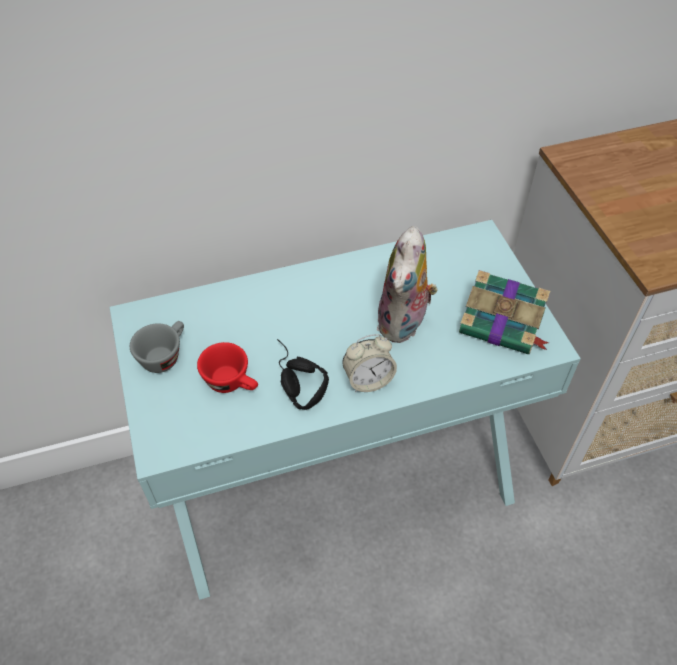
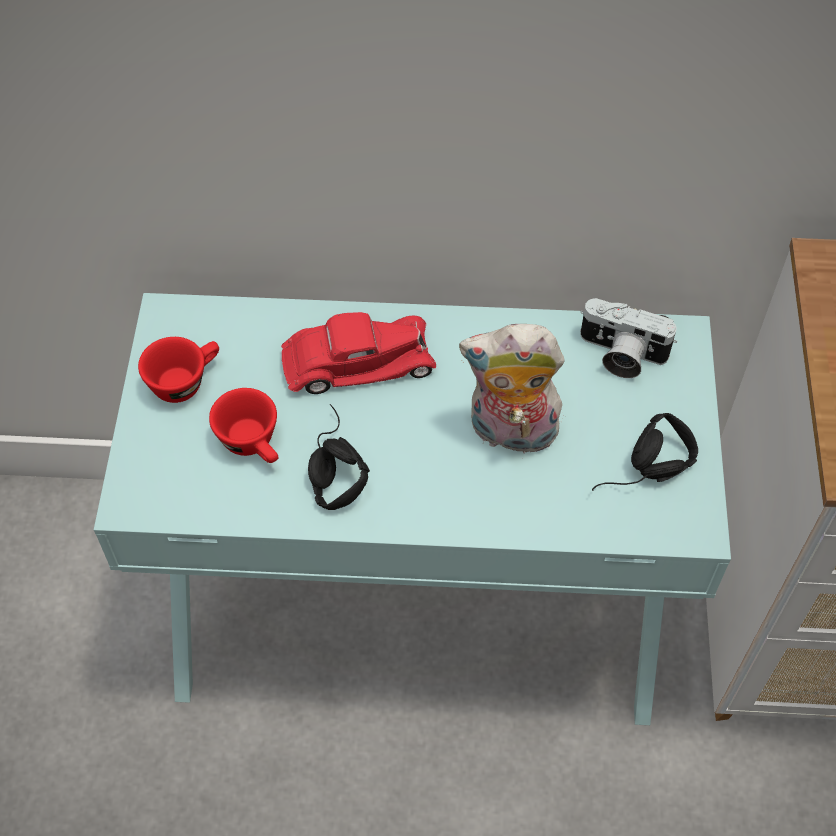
camera: 20 degrees right, 5 degrees up
grey cup [130,321,184,373] -> red cup [138,337,219,403]
alarm clock [342,334,397,392] -> none
plush toy [377,226,437,343] -> plush toy turned 60 degrees clockwise [459,324,565,454]
book [459,270,550,354] -> black headphones [592,413,698,491]
none -> red toy car [281,312,436,394]
none -> camera [580,298,677,378]

